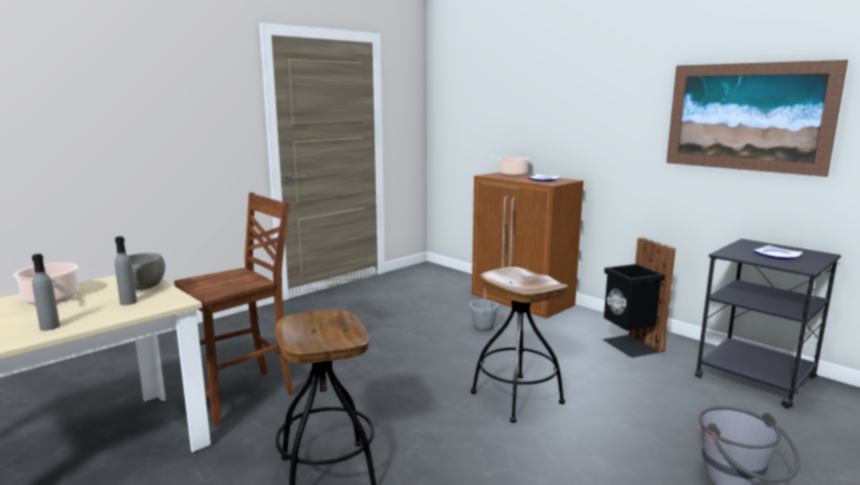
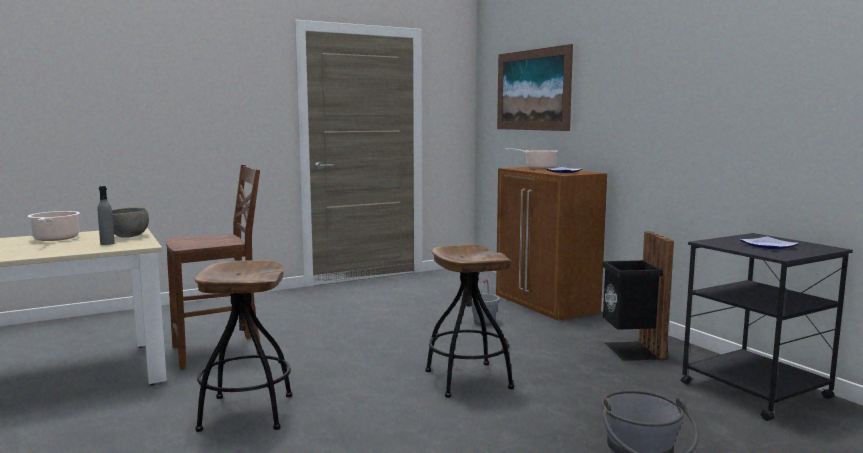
camera: 15 degrees right, 5 degrees down
grey bottle [32,254,60,331] -> none
picture [666,60,848,177] -> picture moved to [497,44,573,131]

